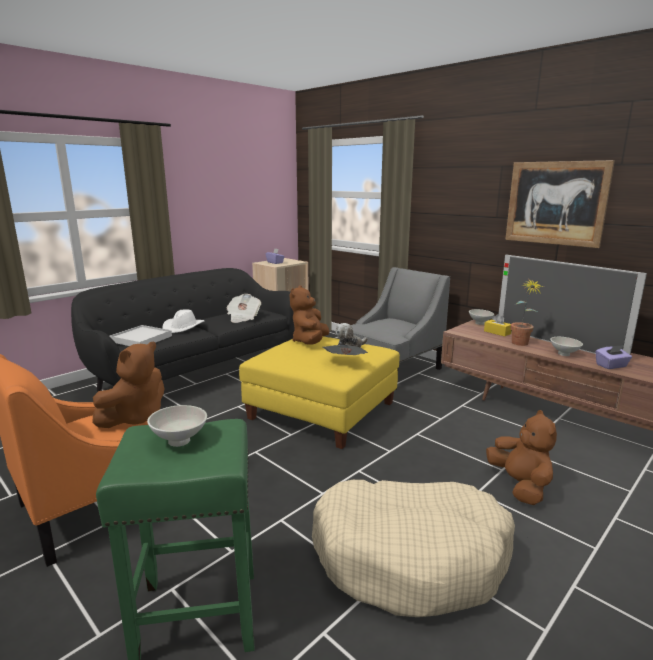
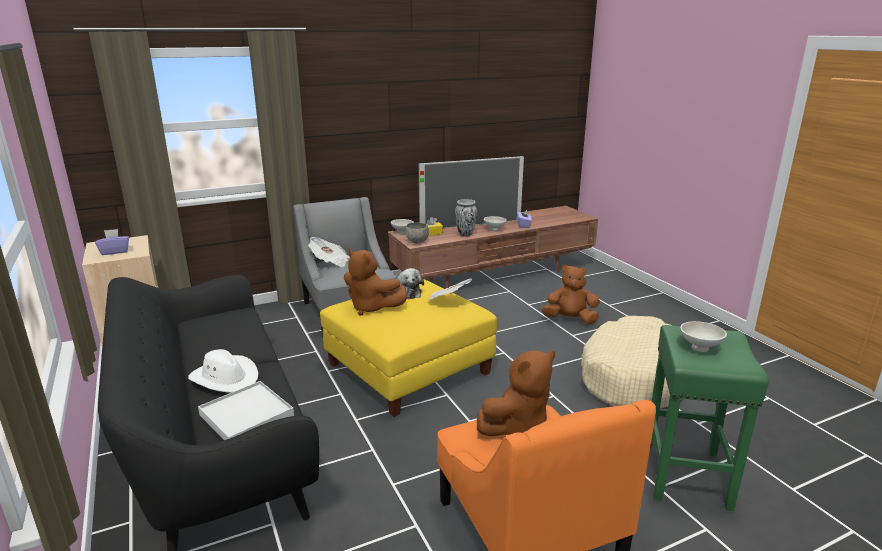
camera: 70 degrees left, 5 degrees up
brown plush toy [93,342,165,428] -> brown plush toy turned 90 degrees clockwise [477,350,555,437]
newspaper [226,294,261,323] -> newspaper moved to [308,237,350,267]
picture [505,160,615,248] -> none
potted plant [510,280,543,346] -> vase [455,199,477,237]
none -> grey bowl [405,222,429,243]

